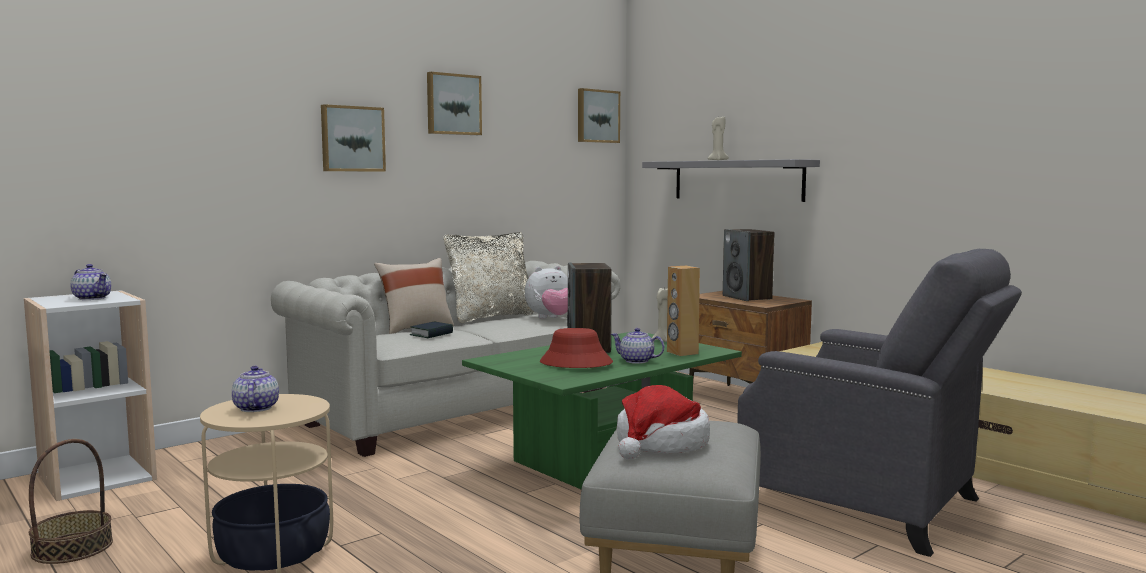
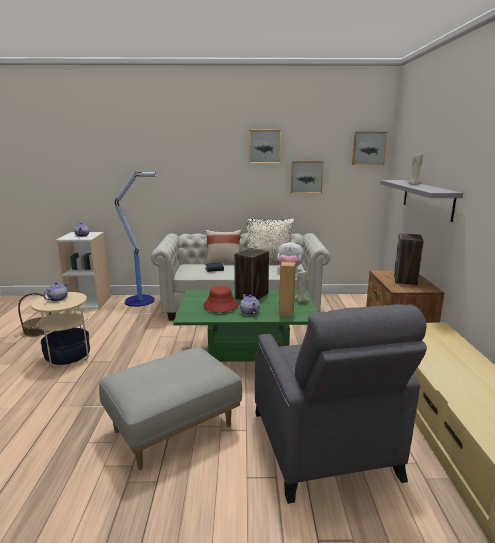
camera: 40 degrees right, 10 degrees up
picture [321,104,386,171] -> picture moved to [291,161,324,193]
hat [617,385,710,459] -> none
none -> floor lamp [115,171,156,307]

